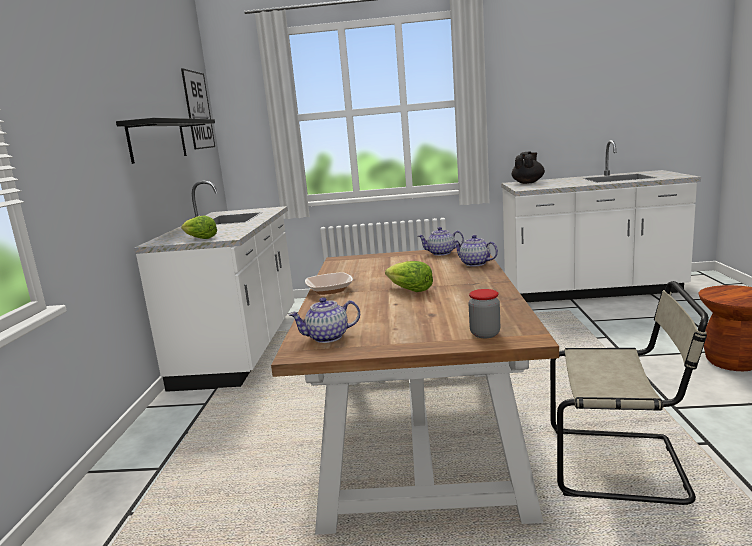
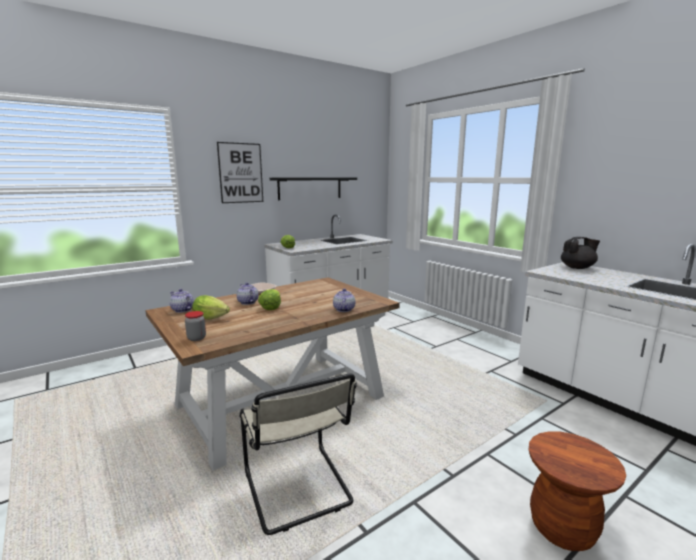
camera: 50 degrees right, 0 degrees up
picture [181,68,215,150] -> picture moved to [217,142,263,203]
teapot [418,227,464,256] -> teapot moved to [237,282,258,305]
none -> lettuce [192,295,230,320]

